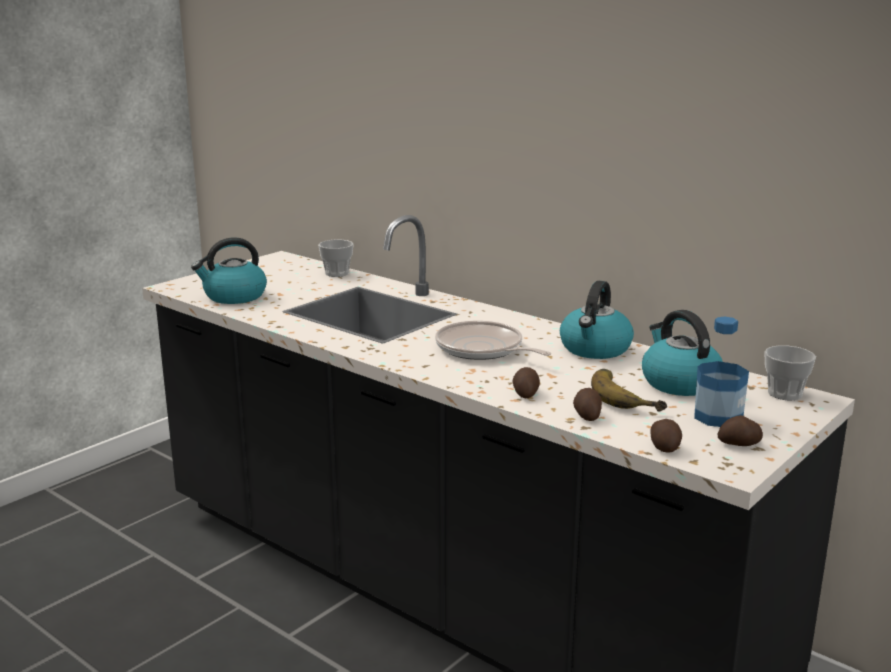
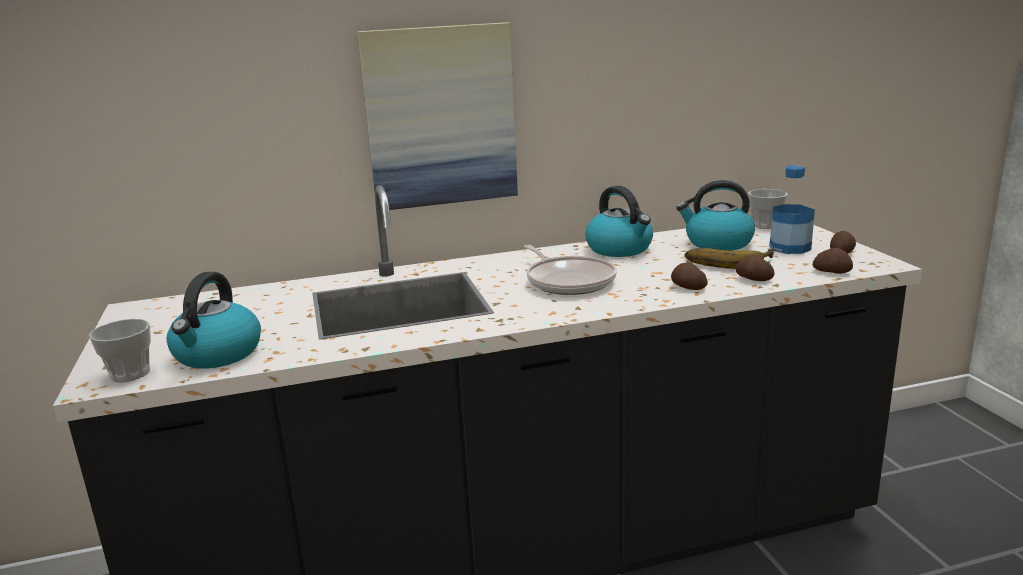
camera: 55 degrees left, 0 degrees up
cup [318,240,354,277] -> cup moved to [89,319,151,382]
frying pan [435,321,551,360] -> frying pan turned 105 degrees counterclockwise [524,245,617,295]
none -> picture [357,22,518,210]

